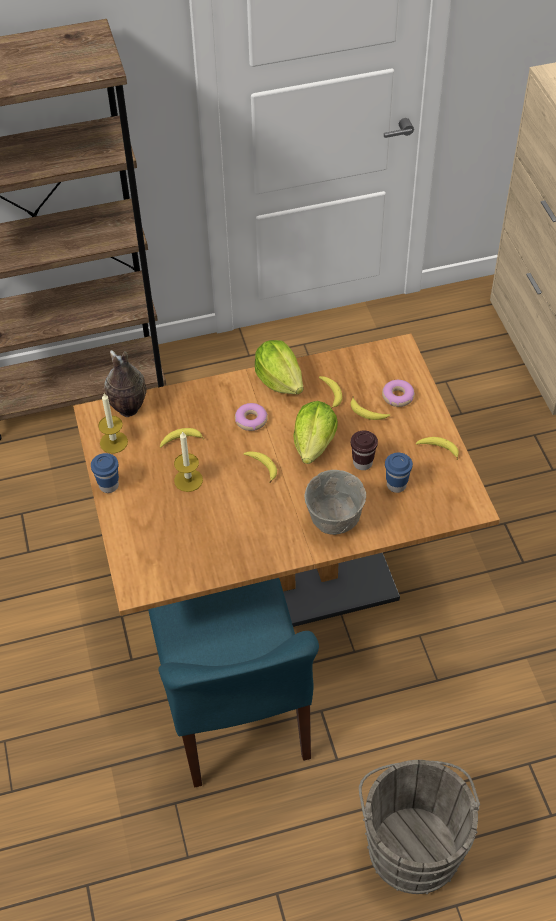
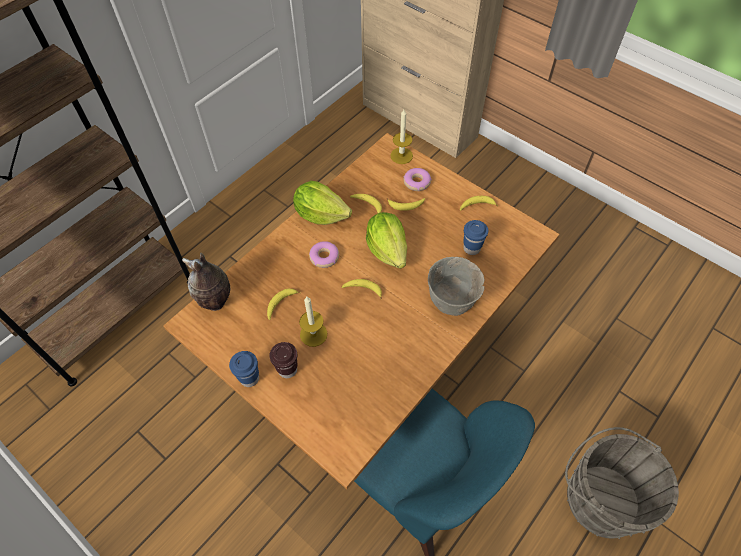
camera: 35 degrees left, 5 degrees up
candle [98,393,128,453] -> candle moved to [390,110,413,164]
brown cup [351,431,378,470] -> brown cup moved to [269,342,298,378]

